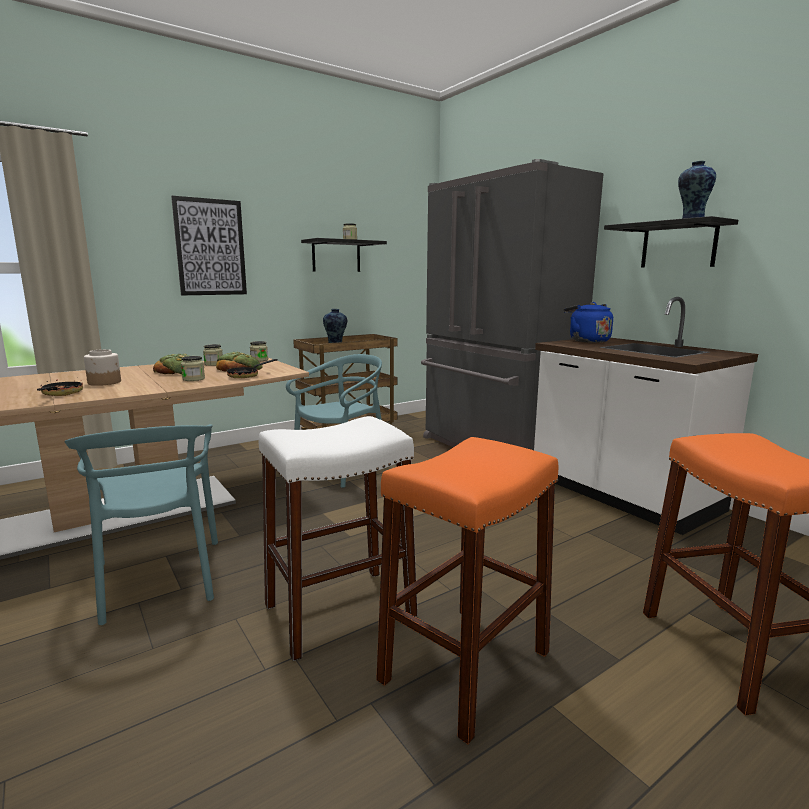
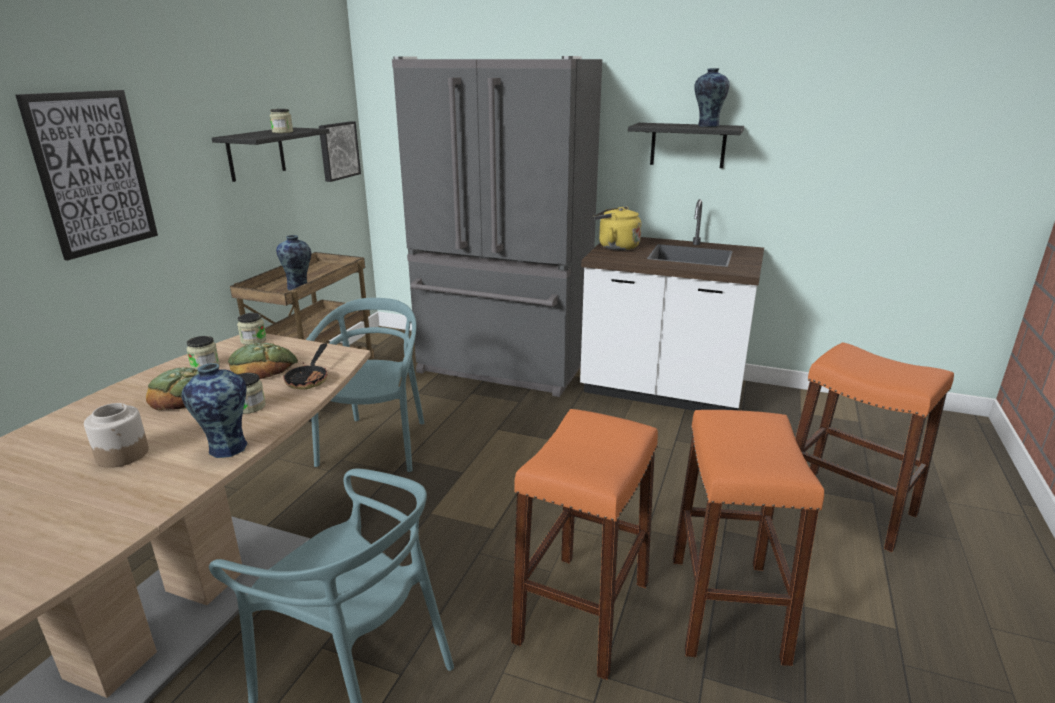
camera: 35 degrees left, 10 degrees up
frying pan [37,374,83,396] -> none
white stool [258,416,418,661] -> orange stool [511,409,658,680]
blue kettle [564,302,613,343] -> yellow kettle [593,206,641,251]
none -> vase [181,363,247,458]
none -> picture [319,121,361,182]

